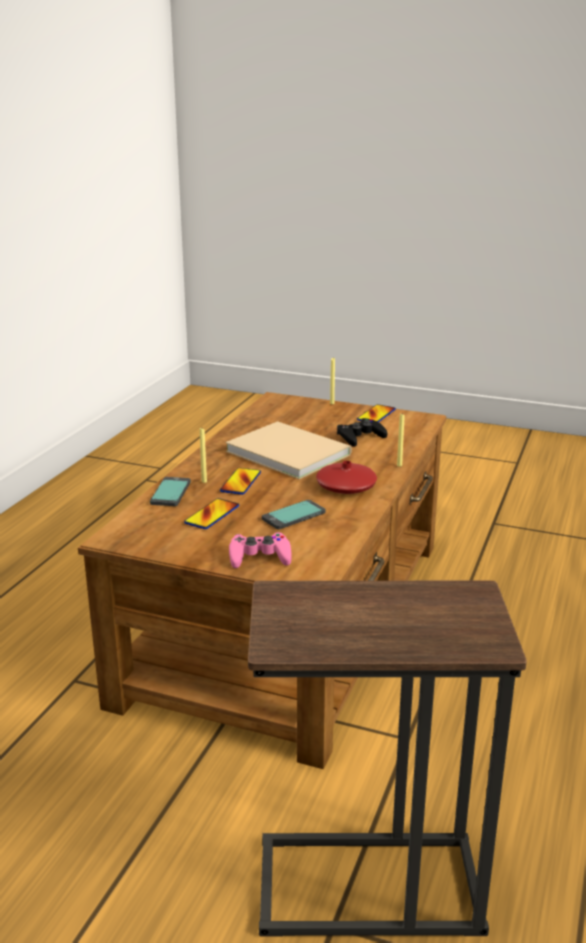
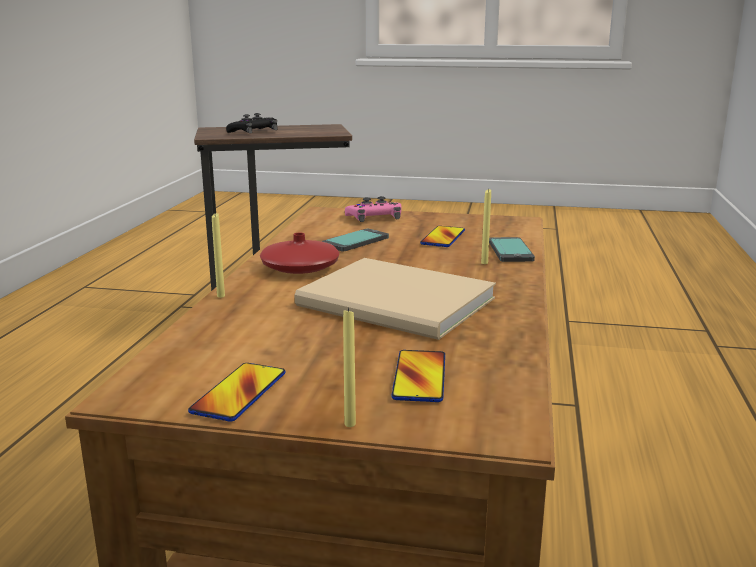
camera: 170 degrees right, 5 degrees down
phone [220,468,261,495] -> phone moved to [391,350,445,402]
black game controller [337,418,387,447] -> black game controller moved to [226,113,277,134]

